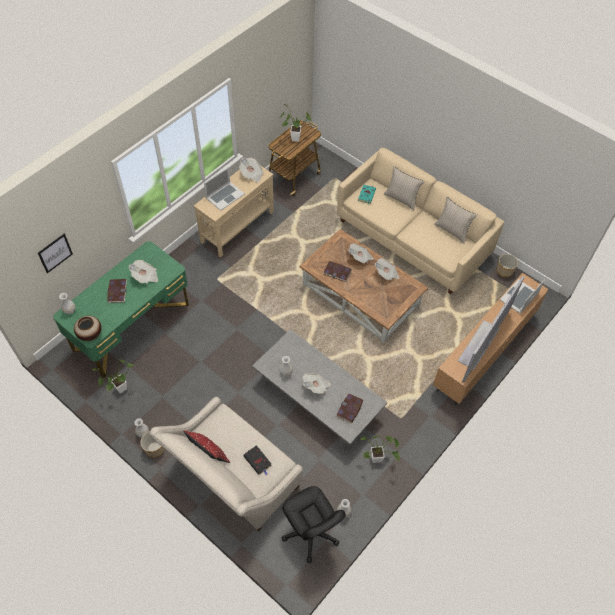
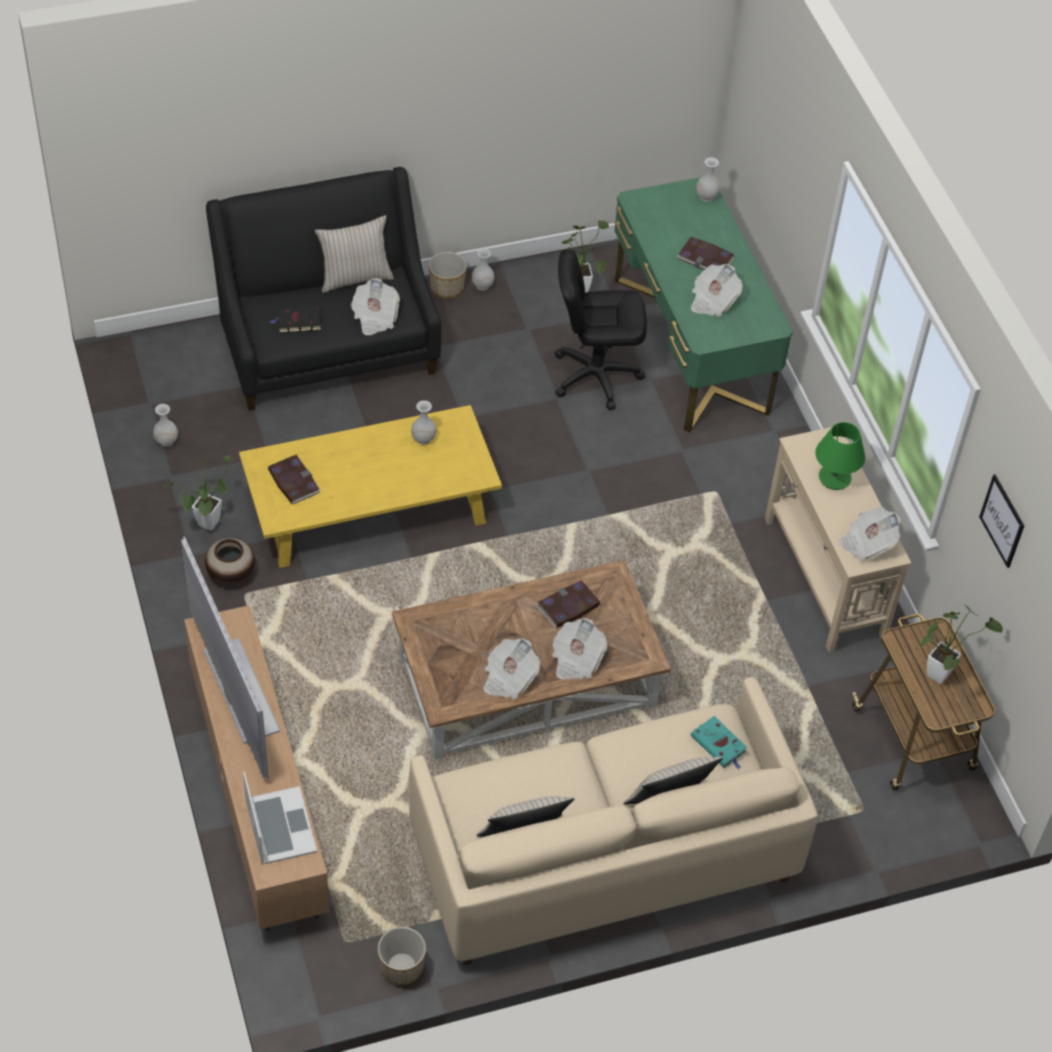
camera: 120 degrees right, 5 degrees down
picture [38,234,73,273] -> picture moved to [979,475,1024,568]
vase [74,316,101,341] -> vase moved to [205,538,255,585]
beige sofa [149,396,303,531] -> black sofa [206,167,441,411]
red pillow [183,430,230,463] -> beige pillow [315,215,394,293]
laptop [204,167,245,211] -> green table lamp [815,422,865,490]
grey coffee table [252,329,387,451] -> yellow coffee table [239,405,502,568]
black office chair [282,486,346,563] -> black office chair moved to [555,249,647,410]
newspaper [302,373,331,394] -> newspaper moved to [351,278,400,336]

